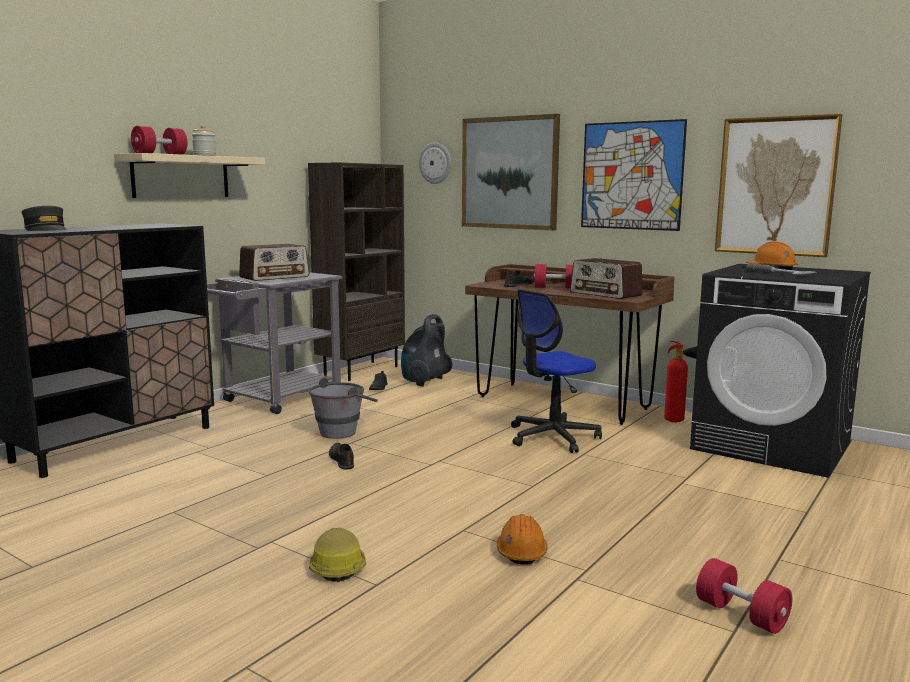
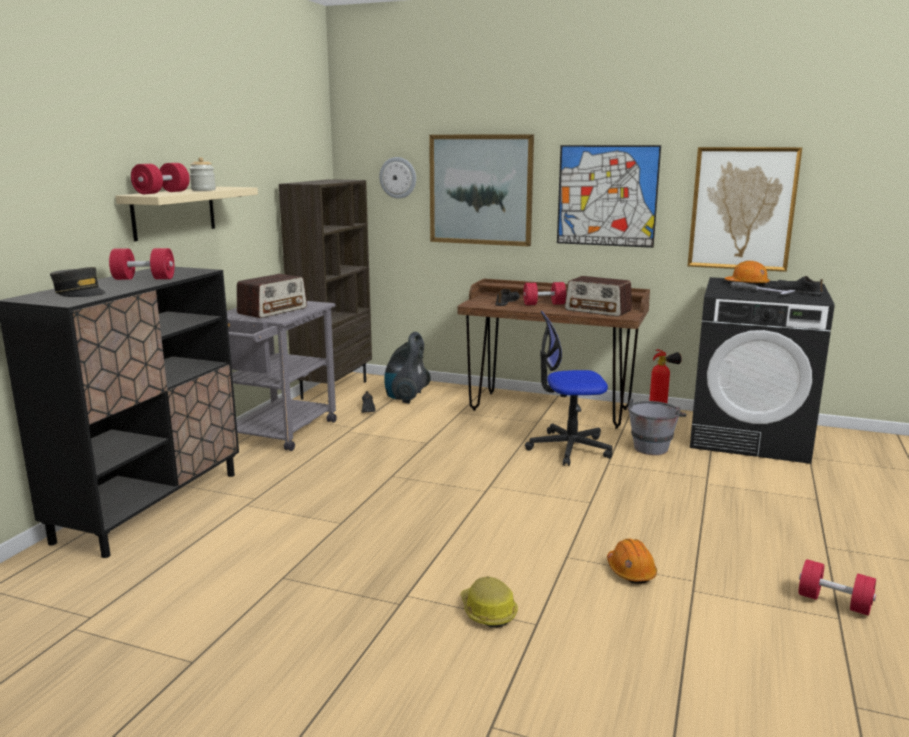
camera: 15 degrees left, 5 degrees up
grey bucket [309,378,378,439] -> grey bucket moved to [628,399,687,455]
black shoe [329,443,354,470] -> black shoe moved to [776,276,823,295]
office chair [511,289,602,453] -> office chair turned 45 degrees clockwise [525,311,613,466]
none -> red dumbbell [109,248,174,280]

